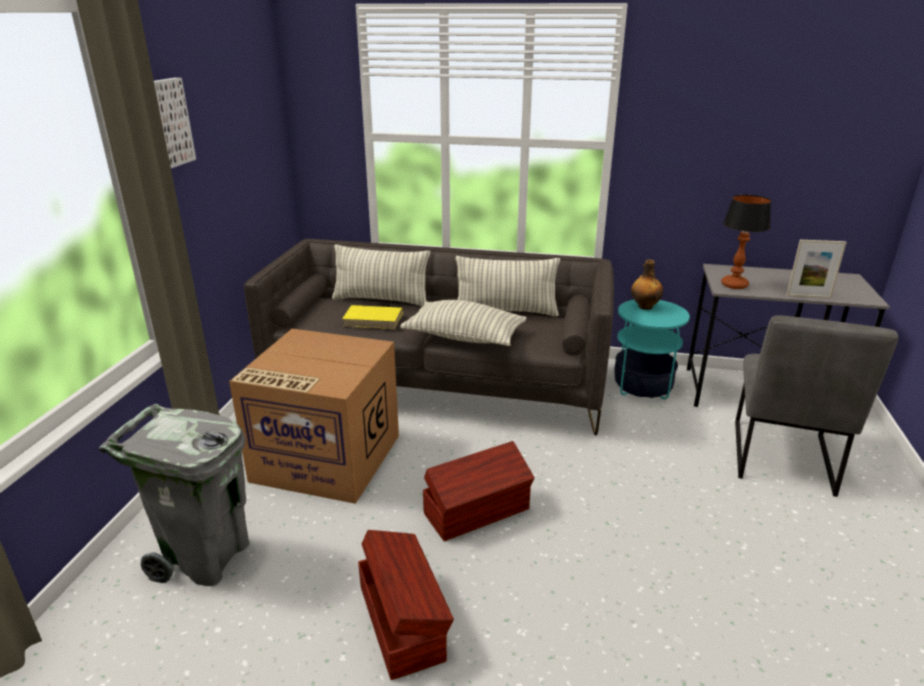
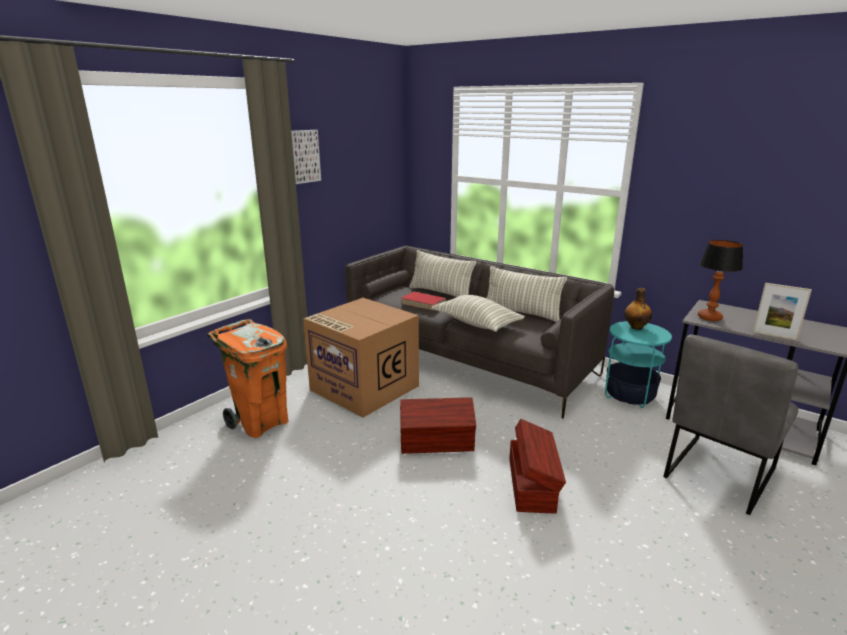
camera: 25 degrees right, 5 degrees down
grey trash can [99,404,250,586] -> orange trash can [207,319,289,438]
yellow book [342,305,403,329] -> red book [401,292,447,311]
brown storage box [358,530,454,680] -> brown storage box moved to [509,419,566,513]

